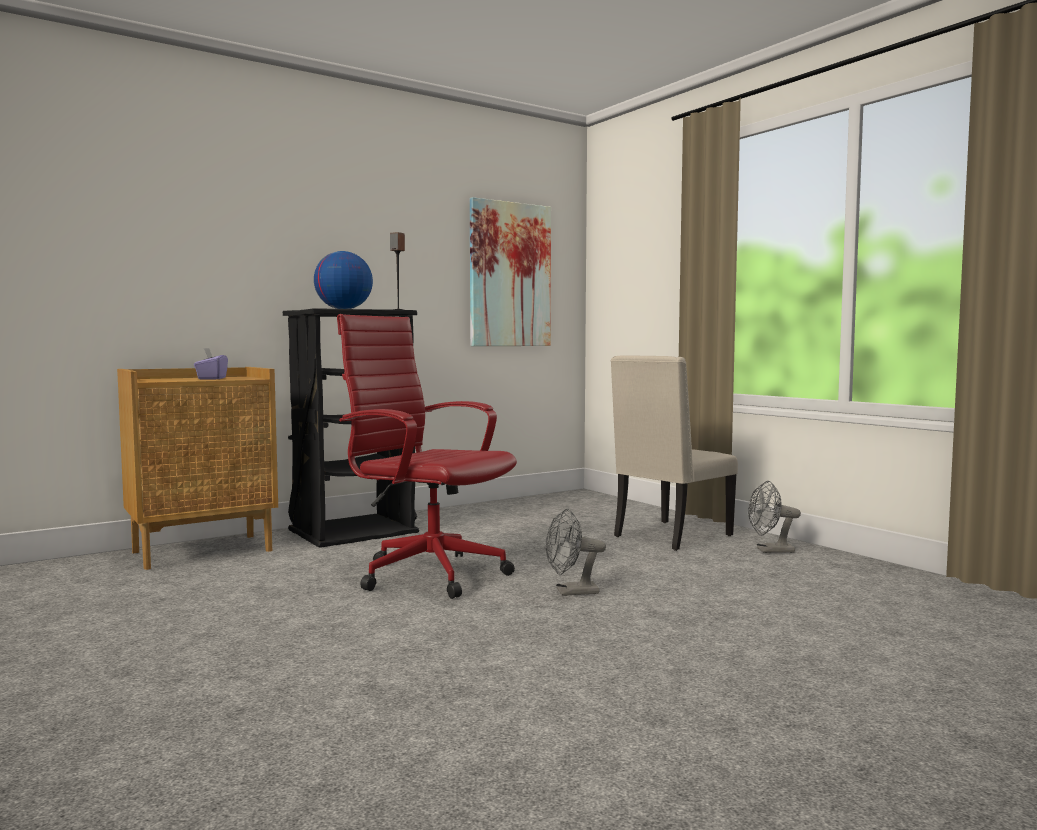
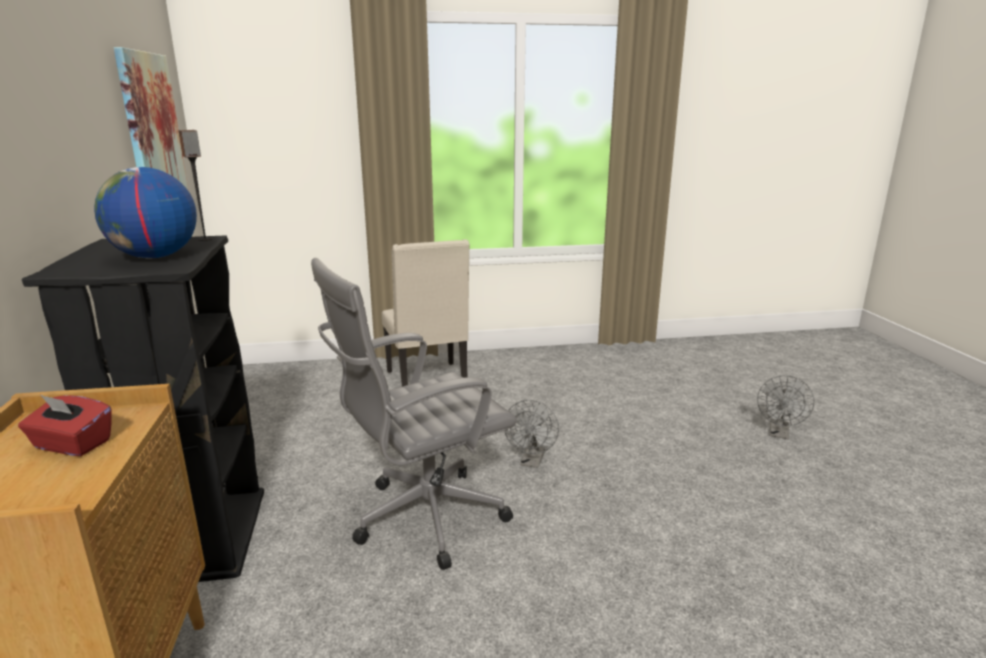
camera: 65 degrees left, 15 degrees up
purple tissue box [194,348,228,379] -> red tissue box [18,395,112,456]
red office chair [337,314,517,599] -> grey office chair [311,258,517,570]
grey fan [748,481,801,553] -> grey fan moved to [757,375,814,439]

